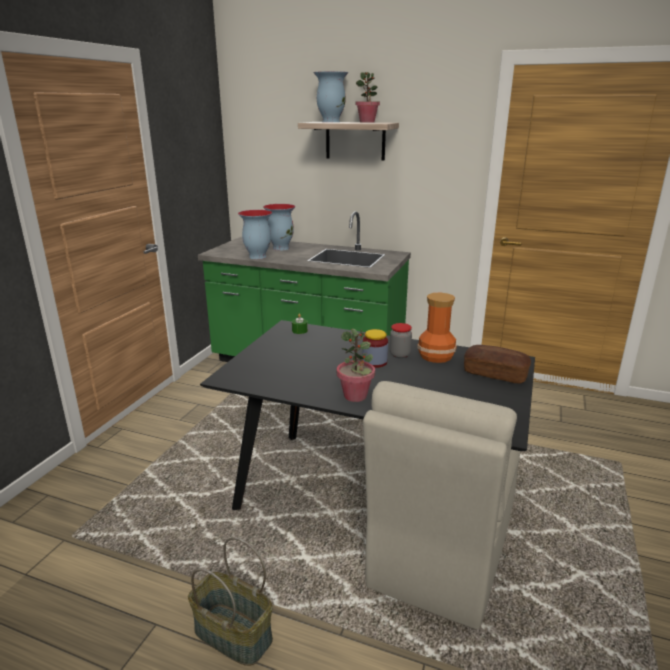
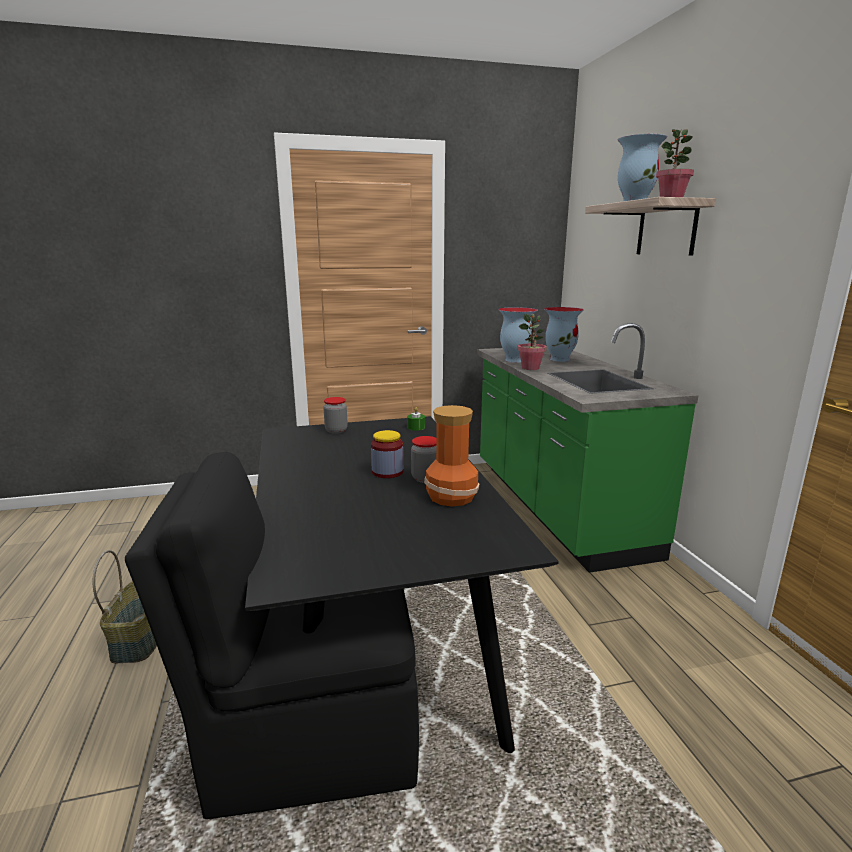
camera: 55 degrees right, 5 degrees down
potted plant [337,329,375,402] -> potted plant moved to [517,314,547,370]
beige chair [363,381,520,629] -> black chair [125,451,419,819]
bread [464,345,531,383] -> none
none -> jar [323,397,348,434]

